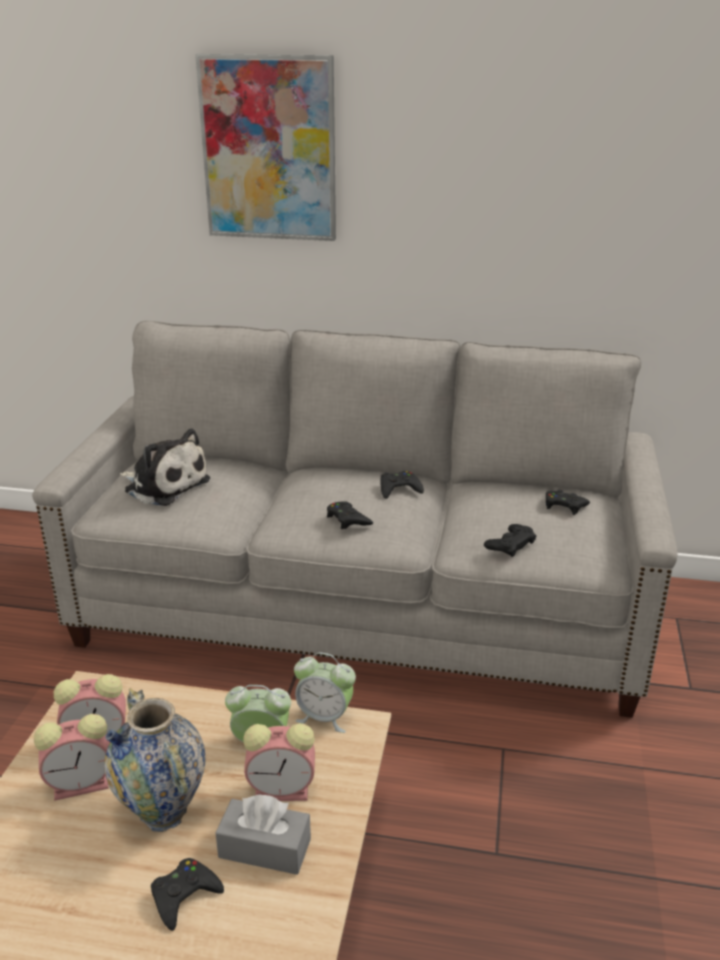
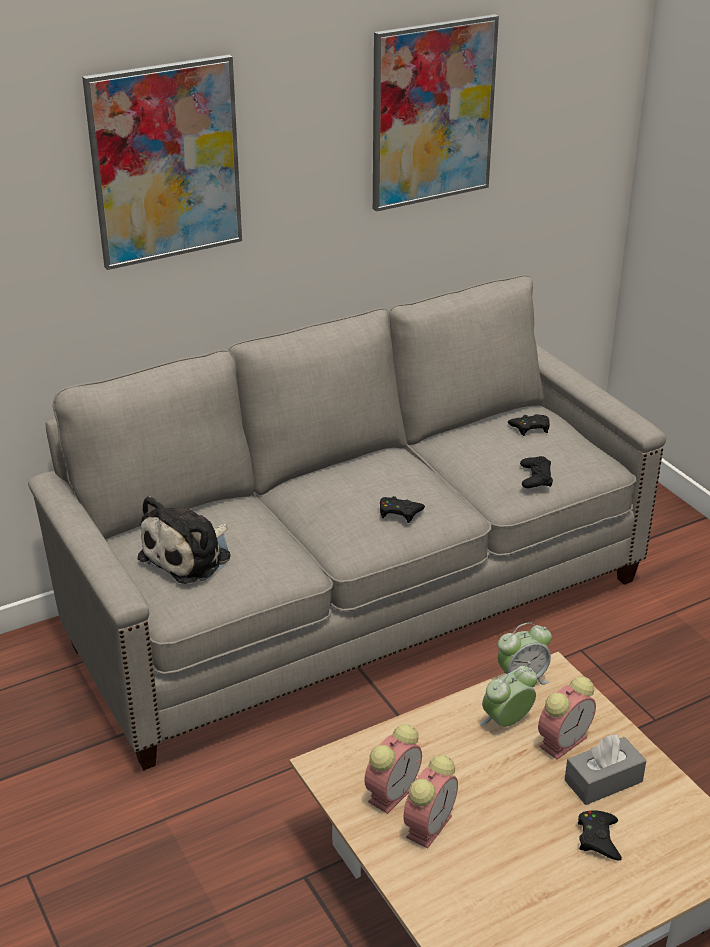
camera: 40 degrees left, 5 degrees up
vase [104,688,205,832] -> none
plush toy [120,429,210,506] -> plush toy turned 135 degrees clockwise [137,496,231,584]
black game controller [381,471,424,499] -> none
none -> picture [373,14,499,212]

